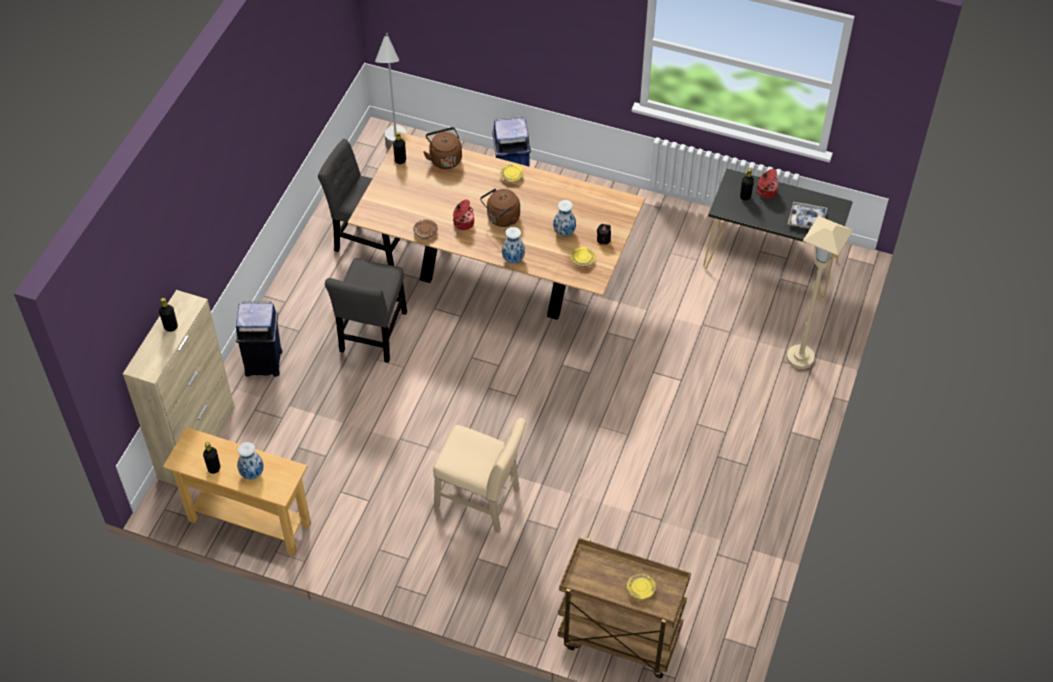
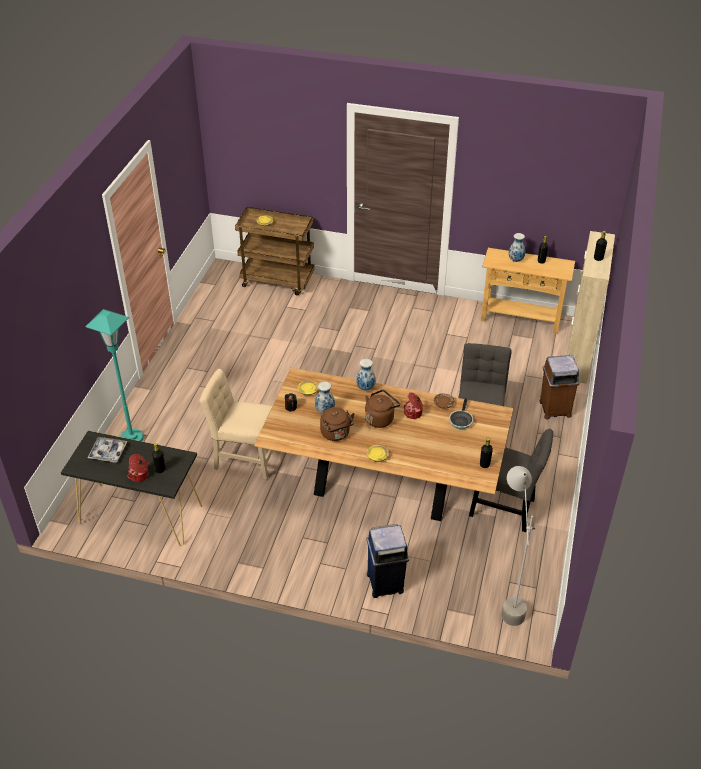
camera: 175 degrees right, 10 degrees down
blue trash can [236,301,282,377] -> brown trash can [539,355,579,419]
brown kettle [423,127,462,169] -> brown kettle moved to [320,407,354,441]
beige chair [433,418,526,533] -> beige chair moved to [200,369,280,480]
beige floor lamp [787,216,853,369] -> turquoise floor lamp [85,309,143,441]
none -> frying pan [449,398,473,429]

